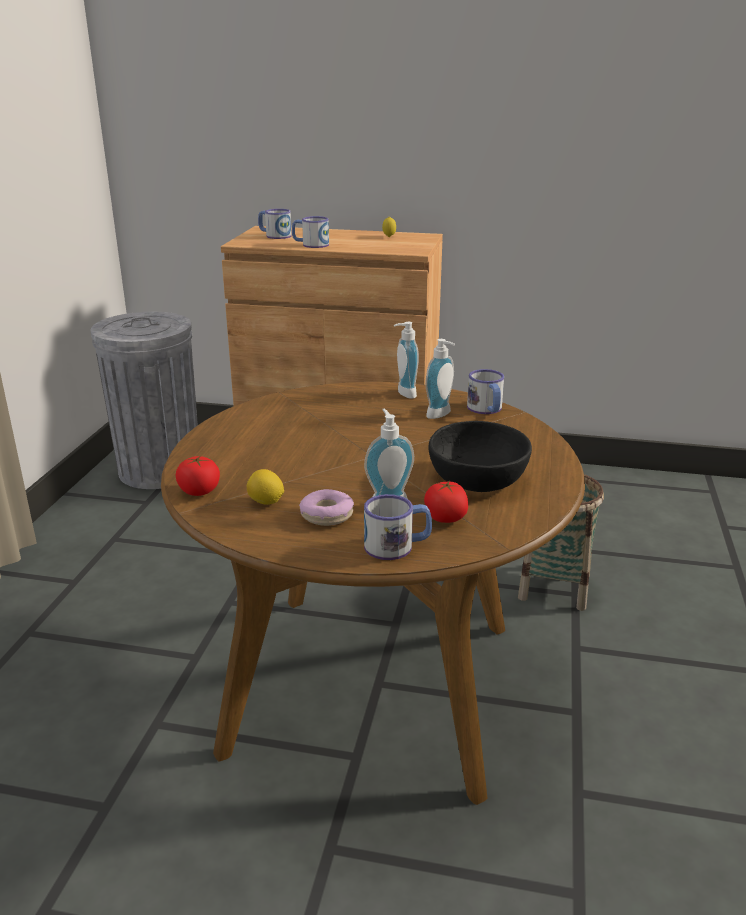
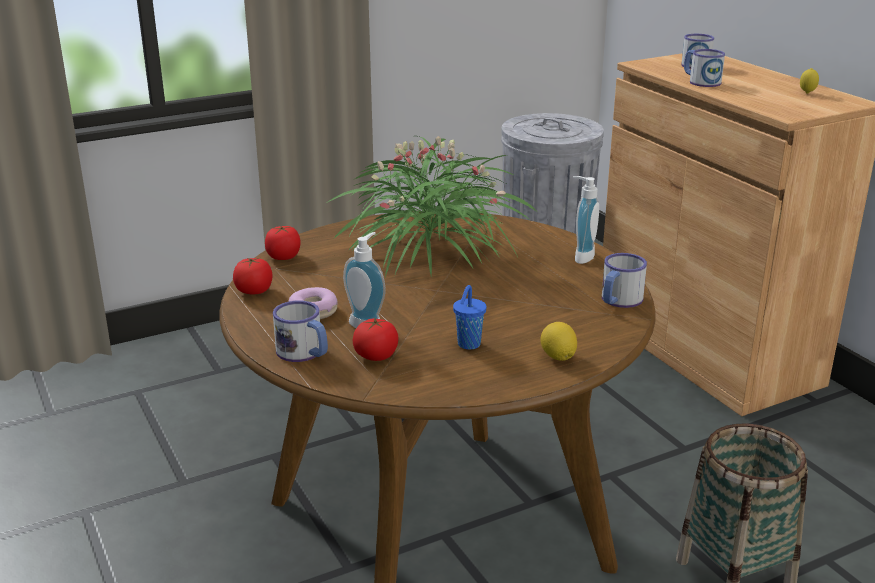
camera: 50 degrees right, 0 degrees up
lemon [247,469,284,505] -> lemon moved to [540,322,577,361]
soap dispenser [425,339,455,419] -> none
black bowl [429,421,532,492] -> blue cup [453,285,486,350]
none -> tomato [233,258,273,294]
none -> potted plant [325,136,536,277]

